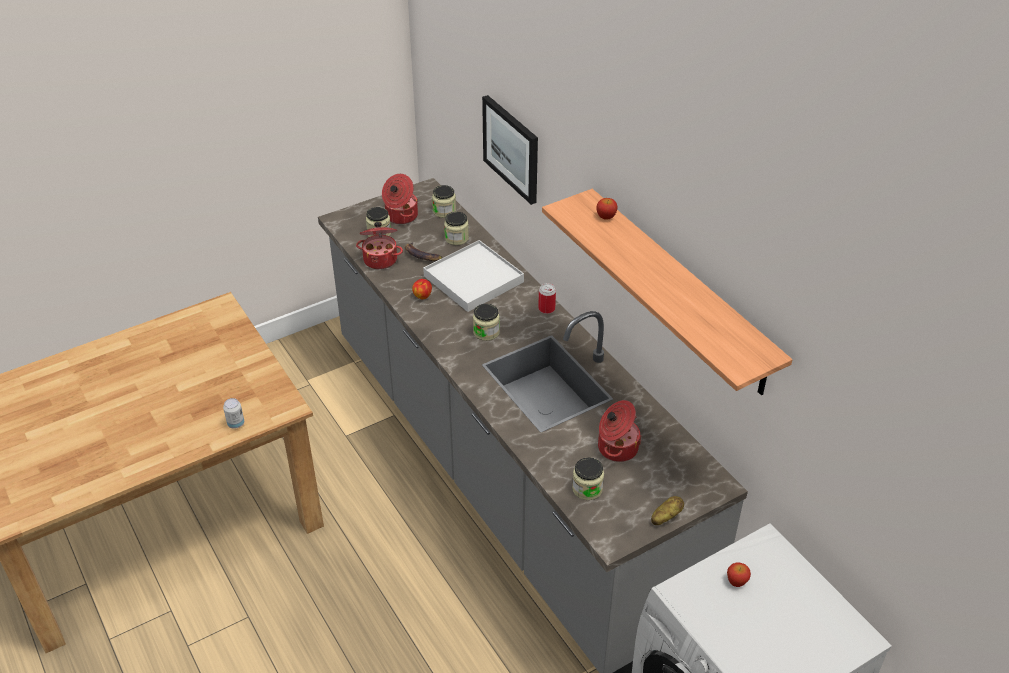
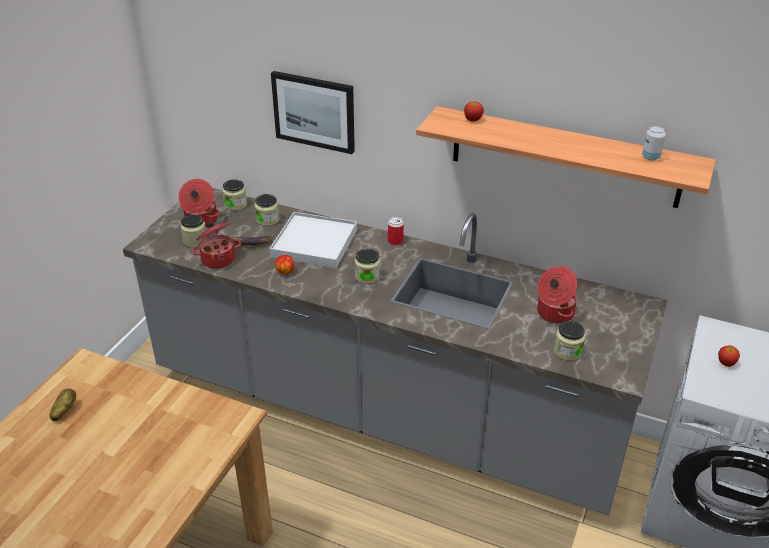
camera: 35 degrees left, 5 degrees down
can [223,398,244,429] -> can moved to [642,126,666,161]
potato [651,496,684,525] -> potato moved to [49,388,76,421]

